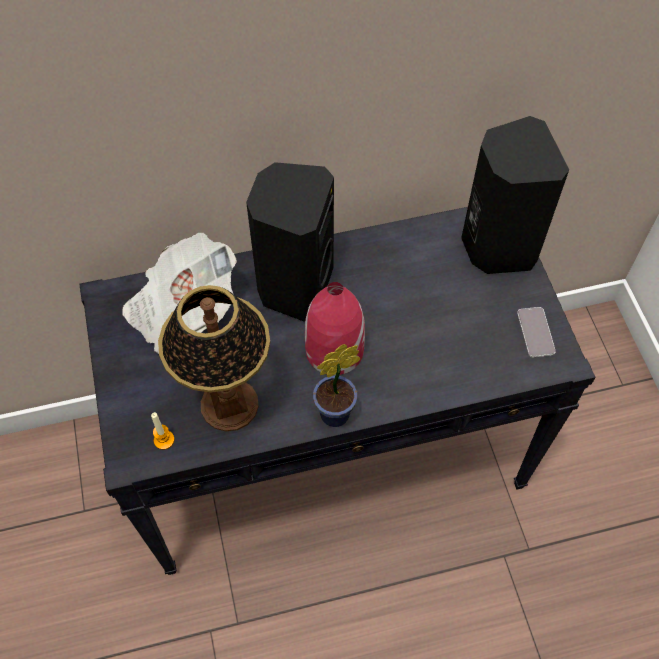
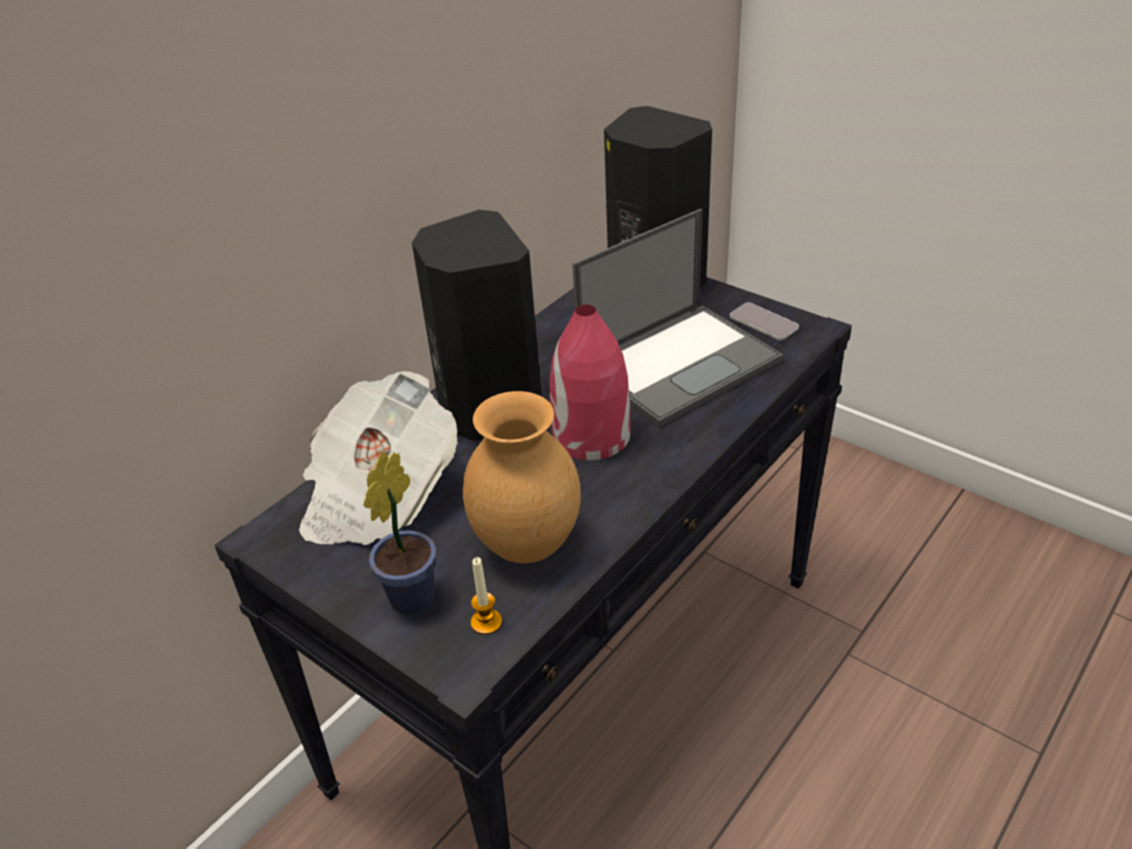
camera: 35 degrees left, 20 degrees down
table lamp [158,285,270,431] -> brown vase [463,391,581,564]
potted plant [313,344,360,427] -> potted plant moved to [363,452,437,615]
none -> laptop [572,209,783,427]

